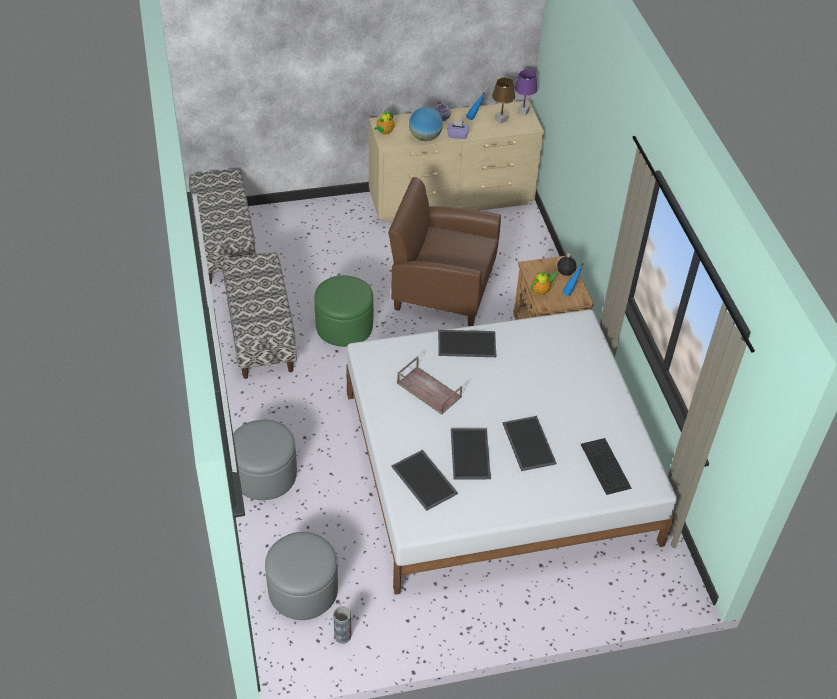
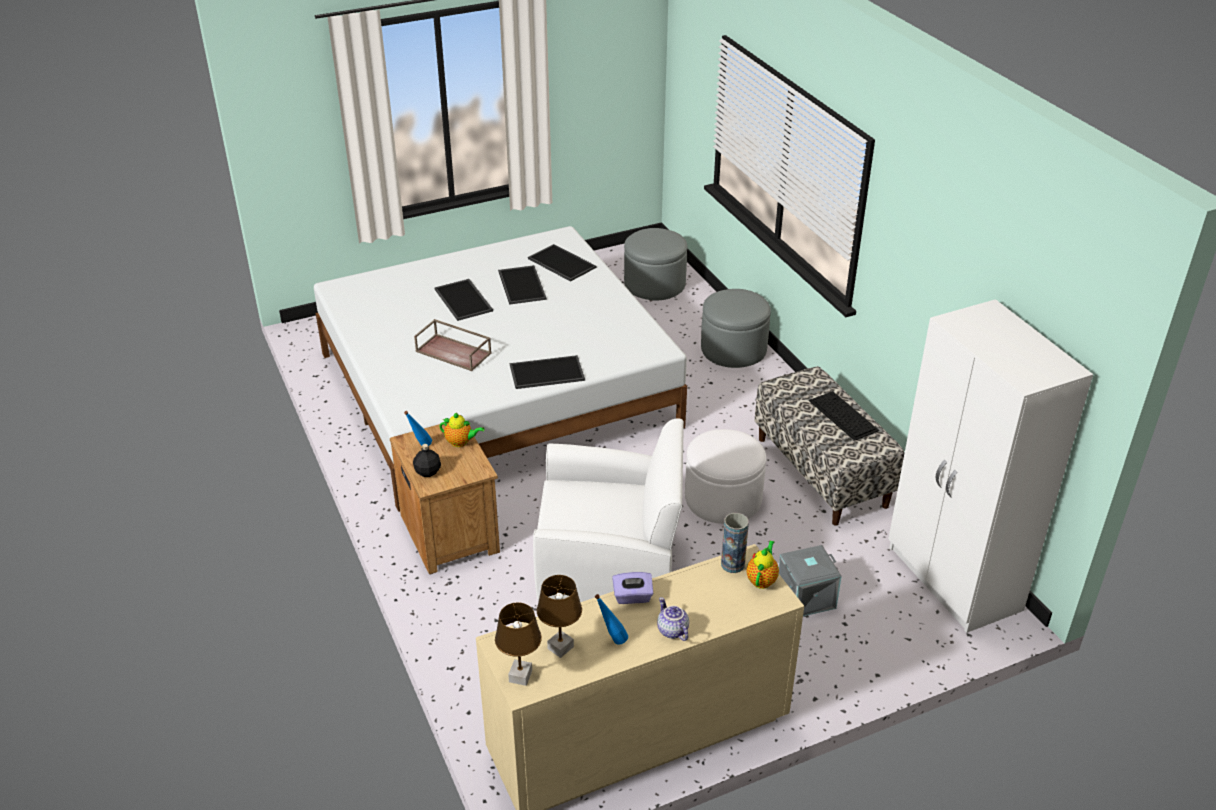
camera: 170 degrees right, 10 degrees down
bench [189,169,256,284] -> white wardrobe [888,299,1093,633]
green ottoman [314,275,374,347] -> white ottoman [685,429,766,524]
vase [333,606,351,644] -> vase moved to [721,513,749,573]
brown armchair [388,177,501,326] -> white armchair [533,418,684,602]
brown tray [397,356,462,415] -> brown tray moved to [414,319,492,371]
globe [409,107,443,141] -> none
purple table lamp [515,70,538,116] -> brown table lamp [495,602,542,686]
teapot [530,271,559,296] -> teapot turned 120 degrees counterclockwise [439,413,484,447]
keyboard [580,438,632,495] -> keyboard moved to [809,391,879,441]
none -> grey storage box [778,545,842,616]

